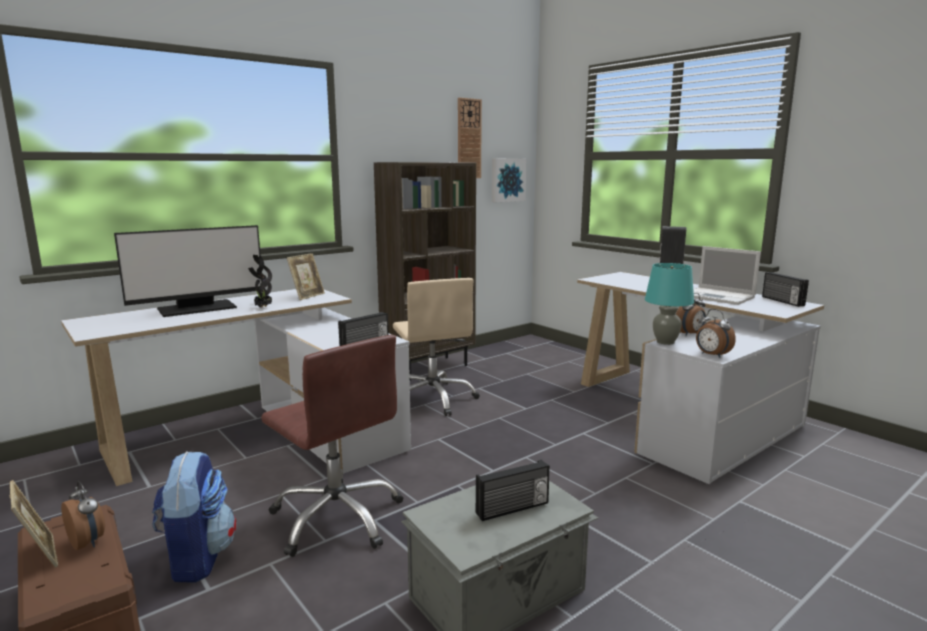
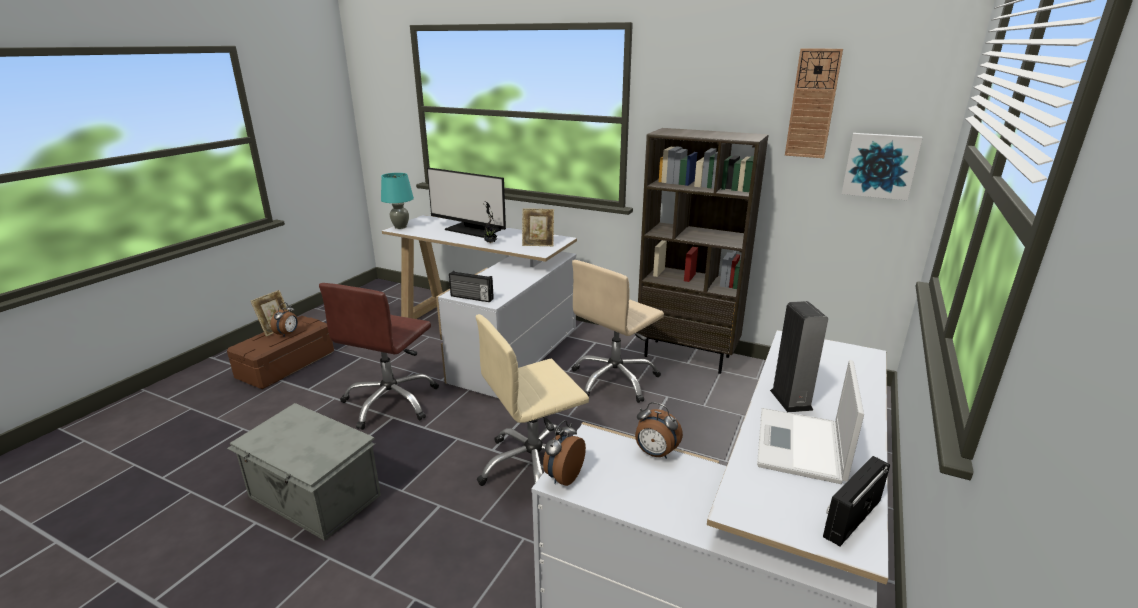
camera: 65 degrees right, 10 degrees up
backpack [152,451,236,582] -> none
radio [476,460,550,521] -> none
turquoise table lamp [645,263,694,345] -> turquoise table lamp moved to [381,173,414,229]
none -> beige office chair [476,314,589,486]

